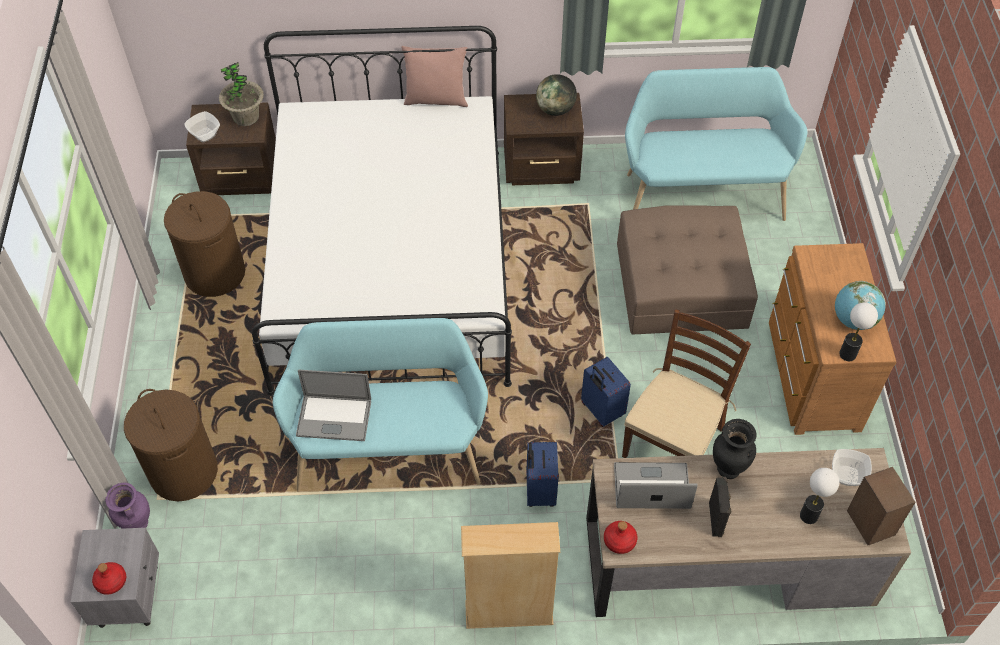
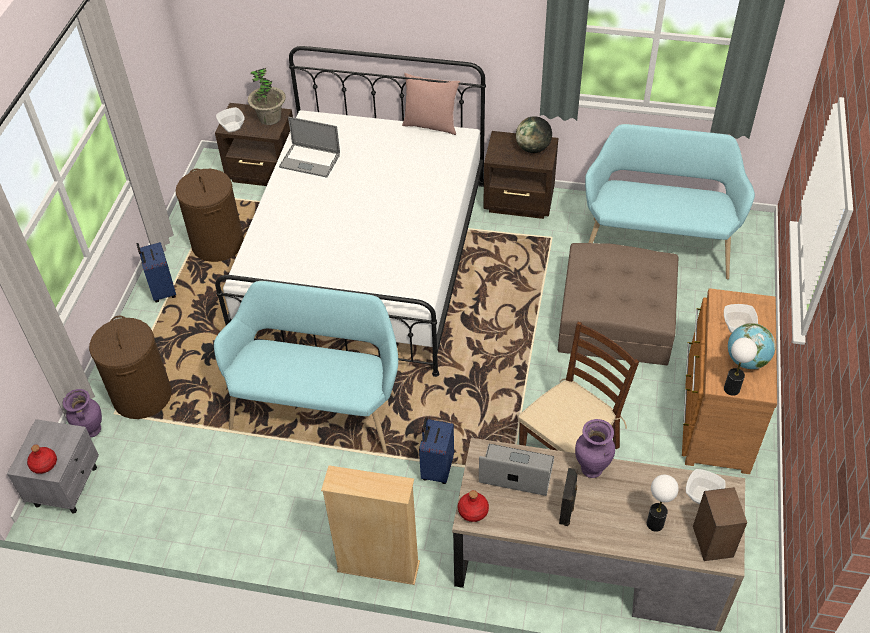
camera: 15 degrees right, 5 degrees down
laptop [296,369,371,441] -> laptop moved to [279,117,340,178]
blue suitcase [581,357,631,427] -> blue suitcase moved to [137,242,176,302]
black vase [713,419,756,479] -> purple vase [575,419,615,478]
none -> bowl [724,304,758,333]

